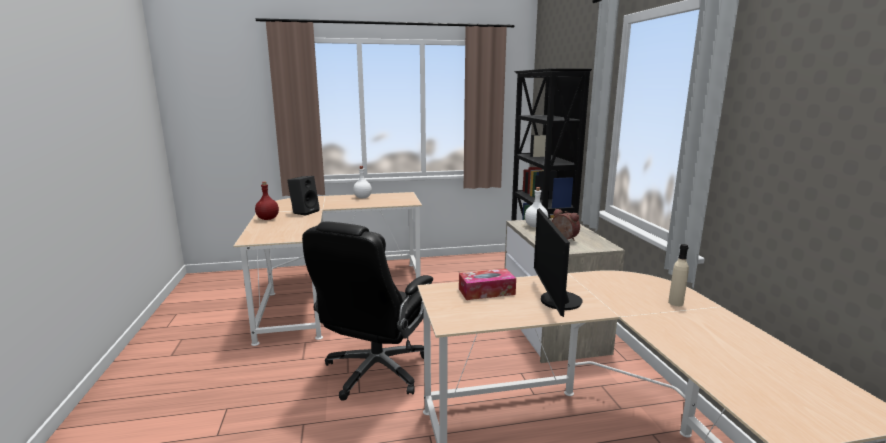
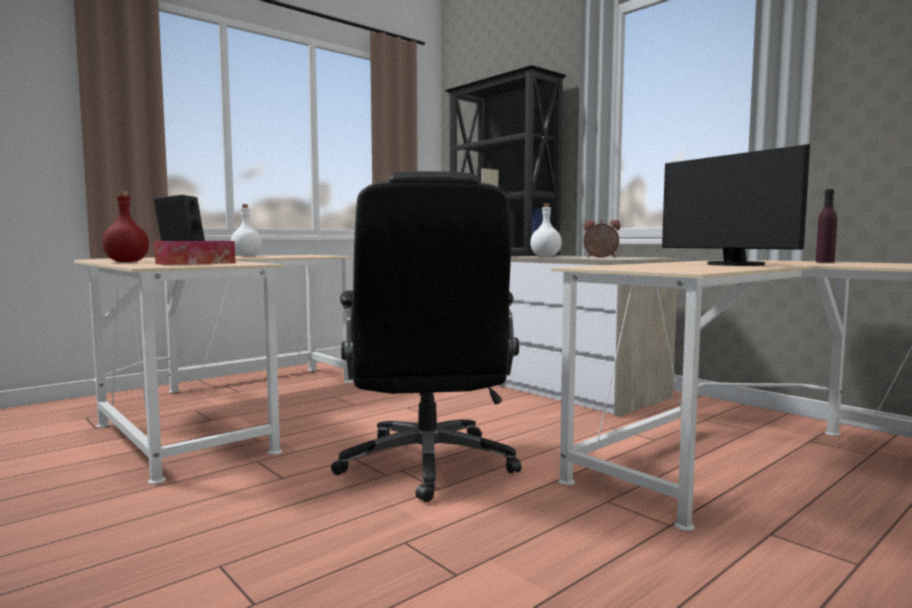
camera: 30 degrees left, 10 degrees down
tissue box [459,269,516,300] -> tissue box moved to [154,241,235,265]
beige bottle [668,244,689,306] -> purple bottle [816,189,837,263]

